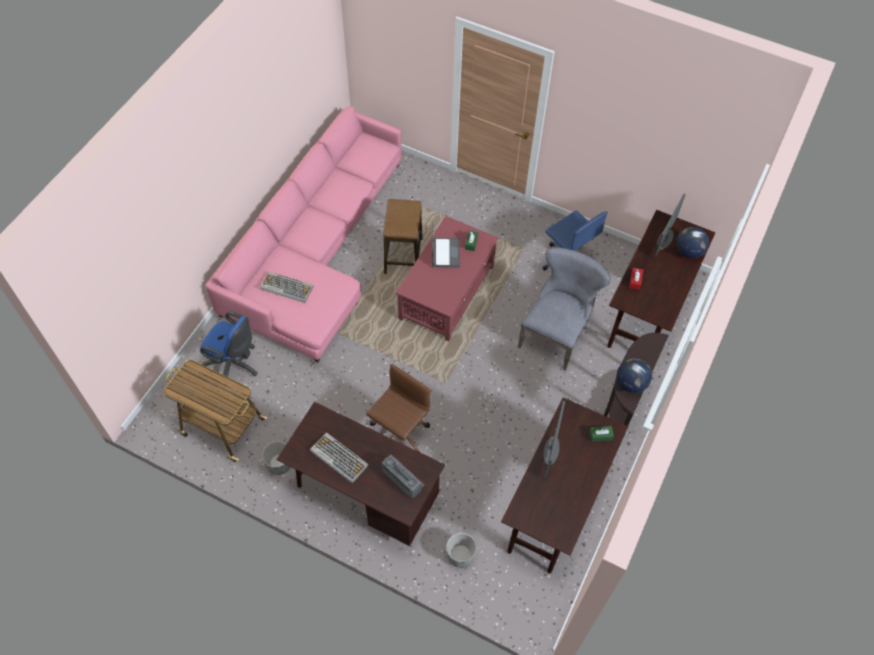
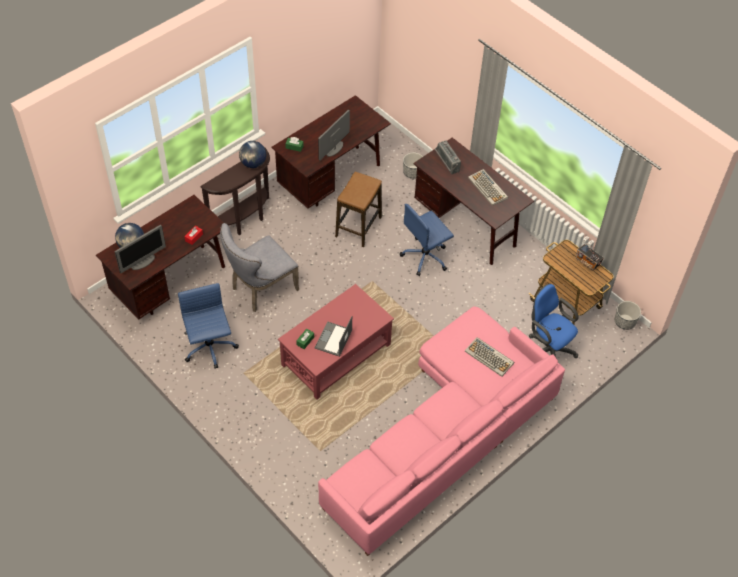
camera: 160 degrees left, 5 degrees down
planter [262,441,291,475] -> planter moved to [615,301,641,330]
brown office chair [366,364,430,452] -> blue office chair [400,204,454,276]
stool [383,199,423,274] -> stool moved to [335,172,382,247]
none -> radio [576,238,604,270]

